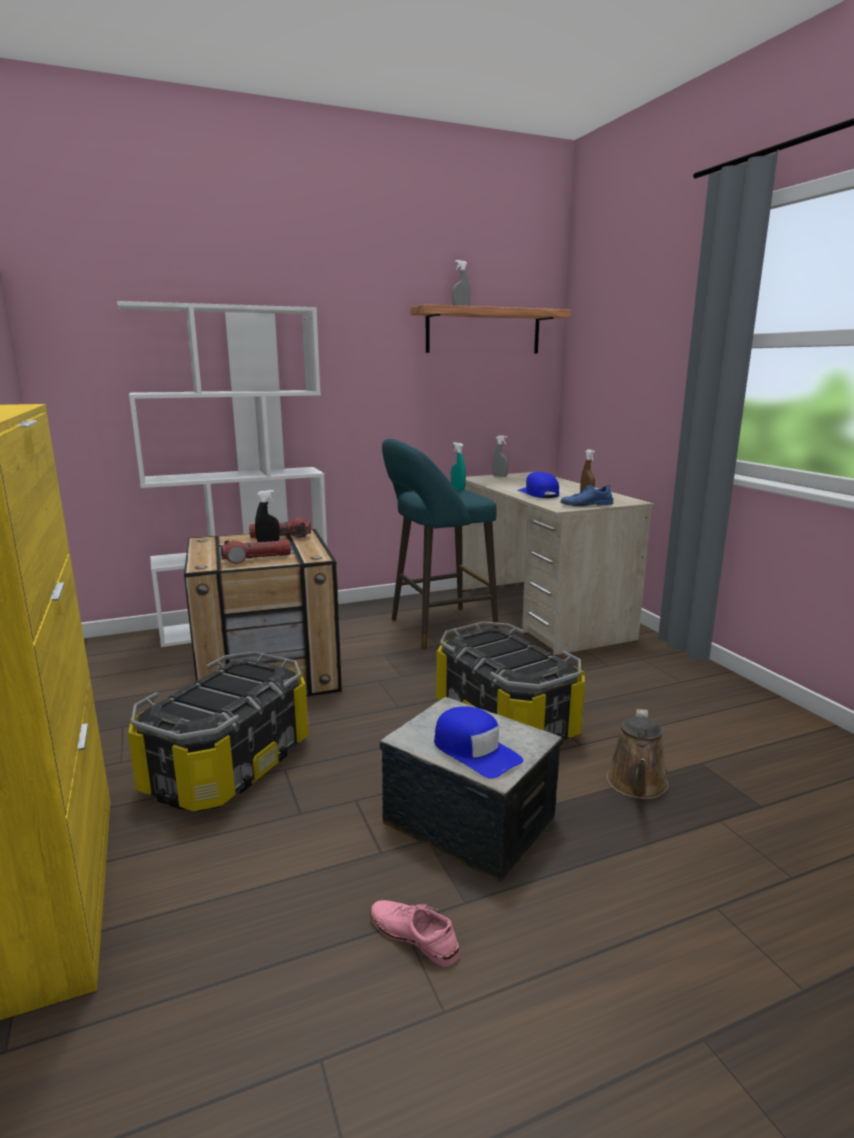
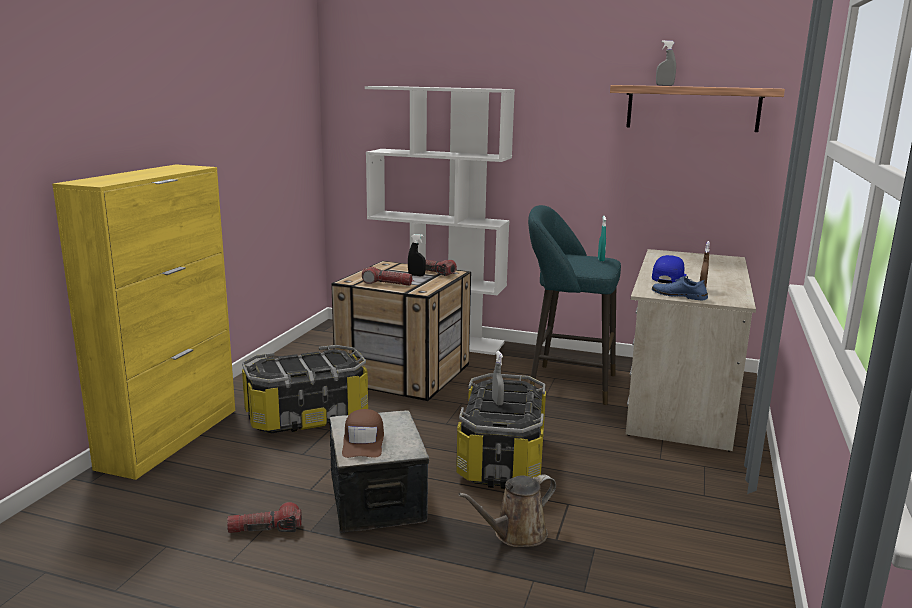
camera: 40 degrees right, 0 degrees up
pink shoe [370,900,460,967] -> flashlight [227,502,302,533]
blue cap [434,706,523,779] -> brown cap [342,409,384,458]
grey spray bottle [492,435,509,477] -> grey spray bottle moved to [492,351,504,405]

